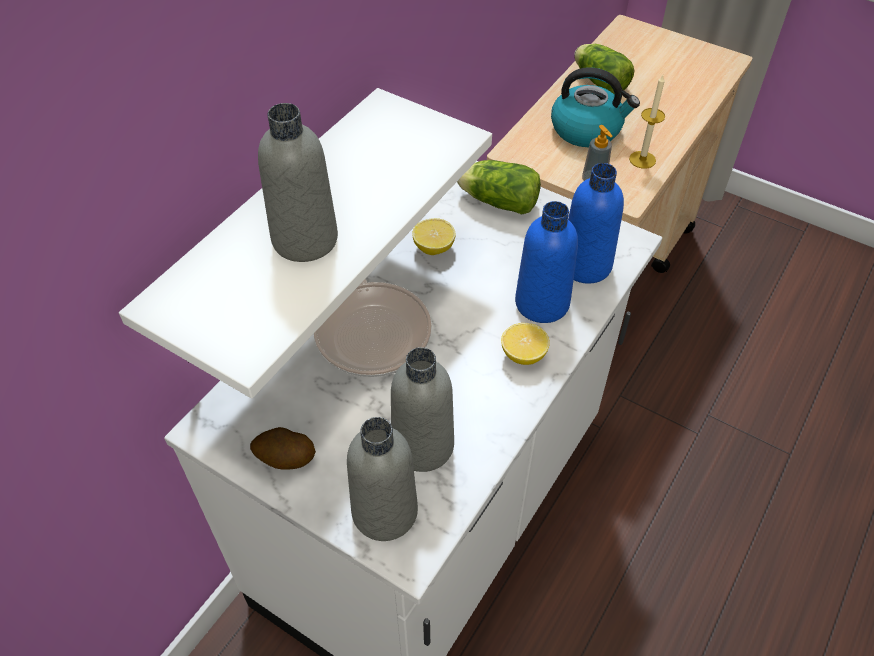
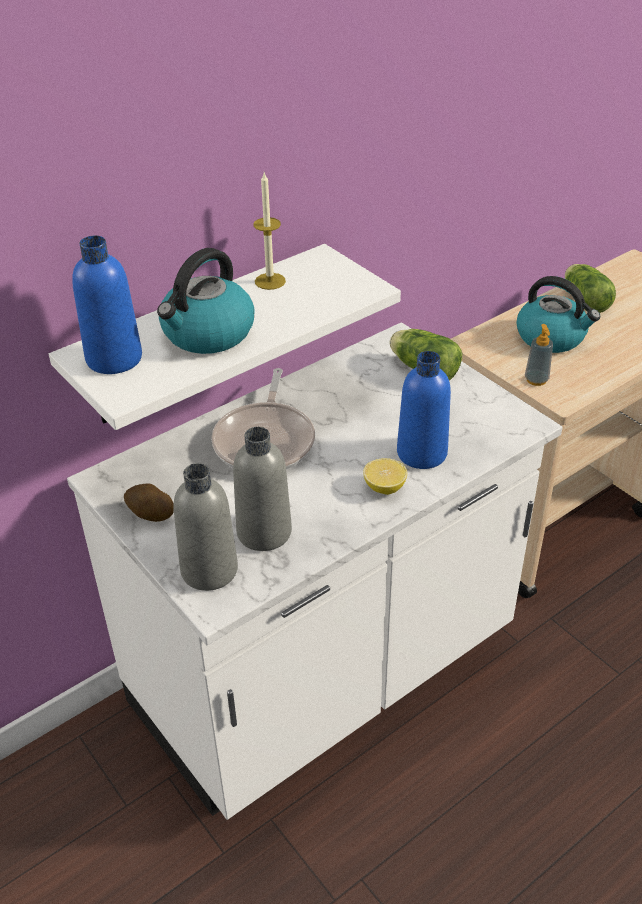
camera: 20 degrees right, 10 degrees down
grey bottle [258,103,338,262] -> kettle [157,248,255,354]
lemon [412,218,456,255] -> none
blue bottle [568,163,624,284] -> blue bottle moved to [72,236,142,374]
candle [629,75,665,169] -> candle moved to [253,173,286,290]

